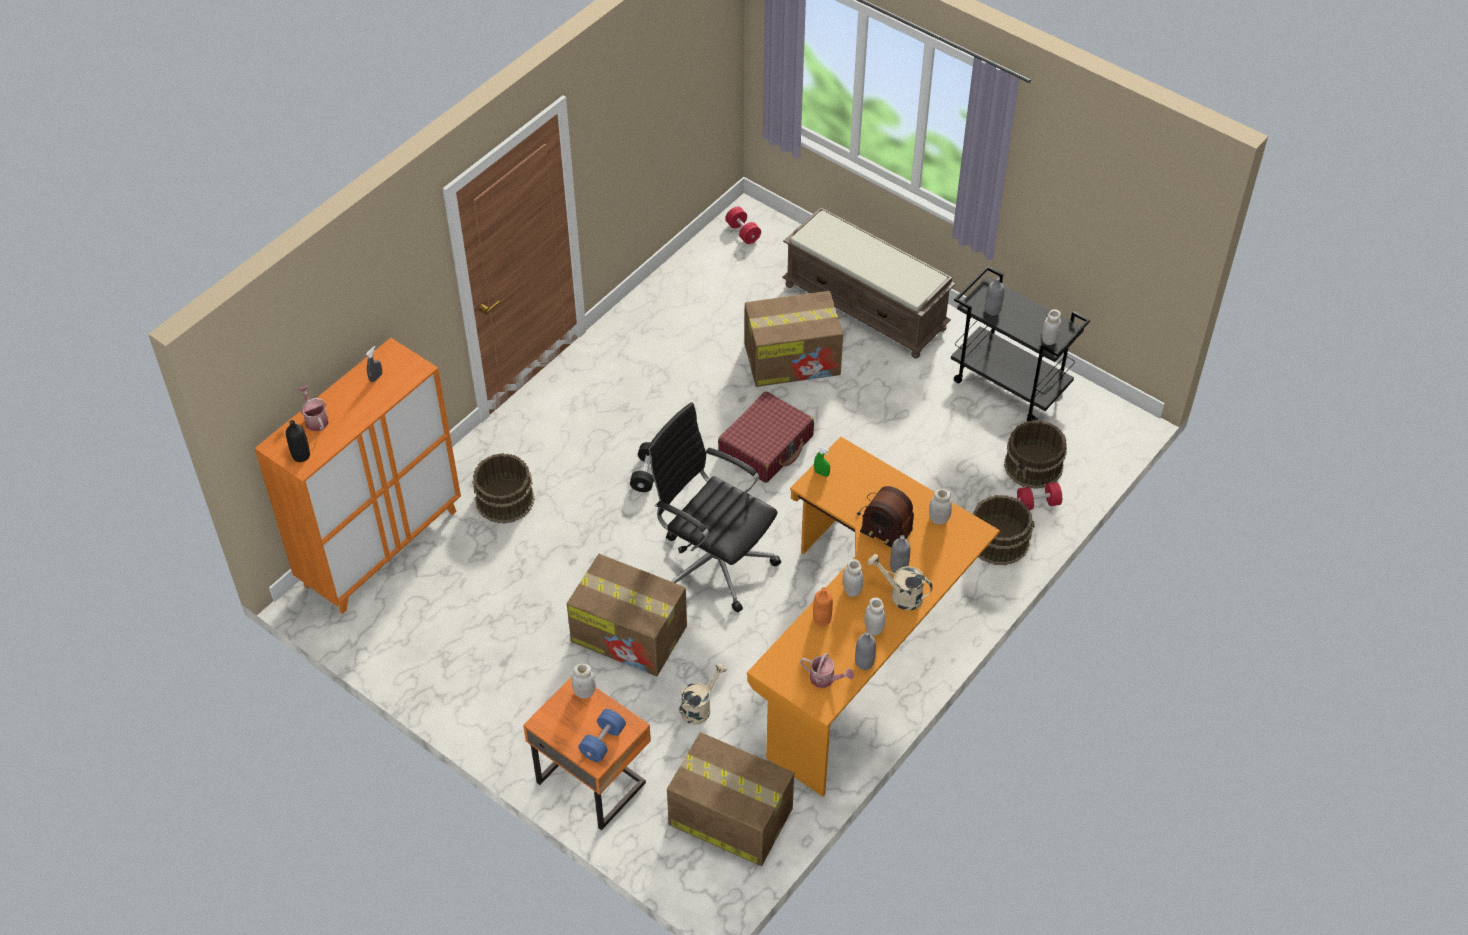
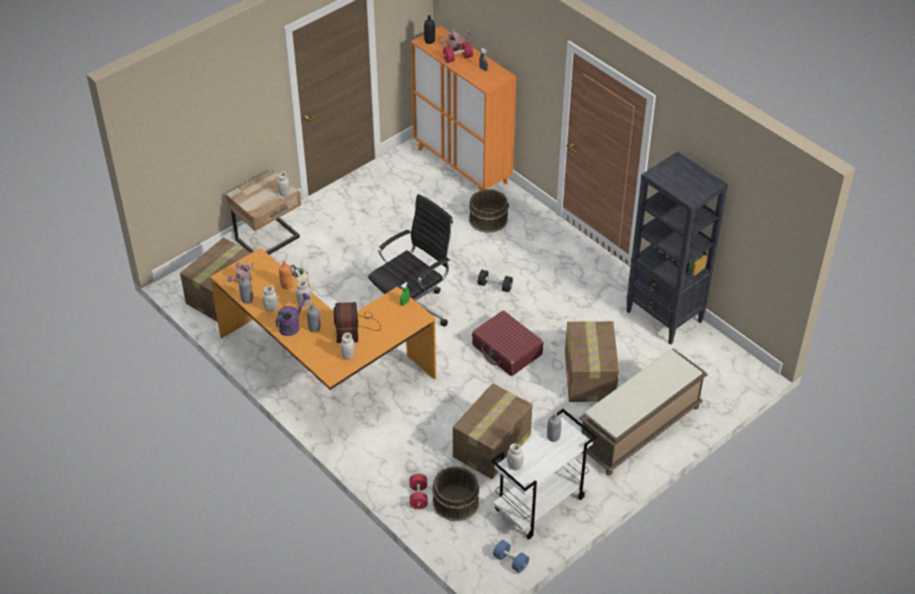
camera: 100 degrees right, 5 degrees down
orange nightstand [523,677,651,830] -> beige nightstand [226,169,301,255]
cardboard box [567,554,687,676] -> cardboard box moved to [453,383,532,479]
blue dumbbell [578,709,626,762] -> blue dumbbell moved to [493,540,529,573]
red dumbbell [725,207,761,244] -> red dumbbell moved to [443,42,473,63]
radio [857,486,914,547] -> radio turned 45 degrees counterclockwise [334,302,381,343]
beige watering can [868,554,933,610] -> purple watering can [276,293,310,336]
black cart [951,266,1090,422] -> white cart [491,409,597,539]
brown bucket [973,495,1034,565] -> none
none -> black bookcase [626,151,728,345]

